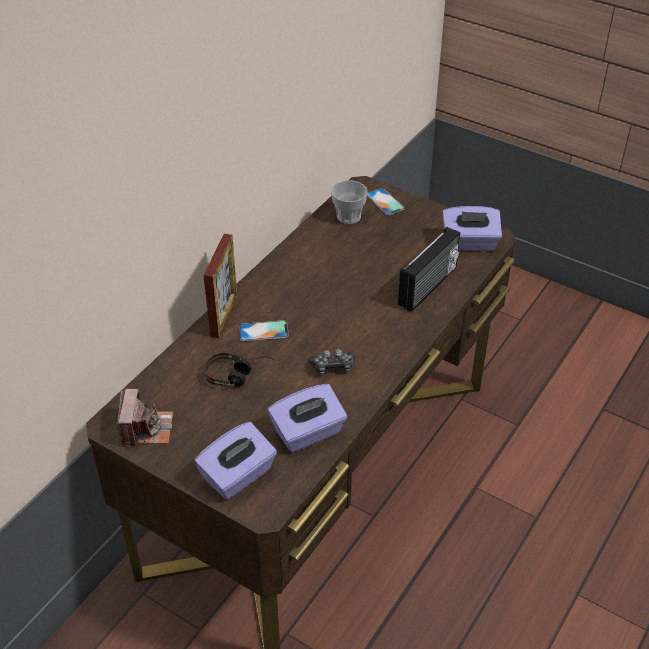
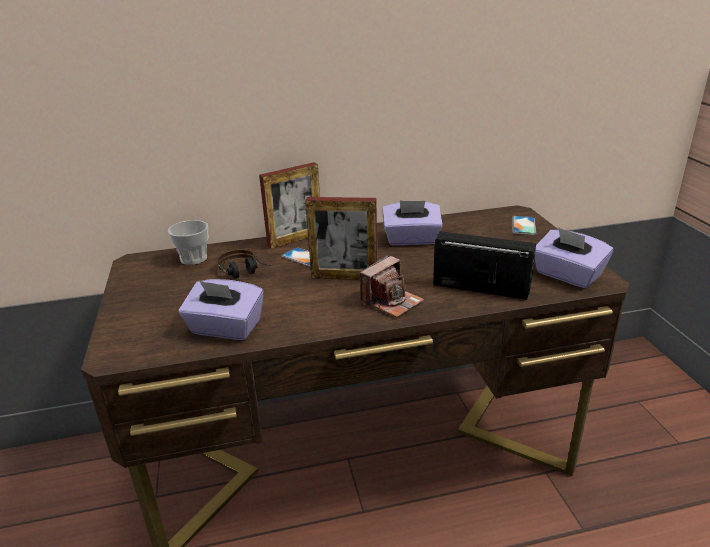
camera: 45 degrees right, 15 degrees down
camera [117,389,173,447] -> camera moved to [360,255,424,318]
purple tissue box [195,422,277,500] -> purple tissue box moved to [382,200,443,245]
game controller [308,349,355,375] -> none
cup [331,180,368,224] -> cup moved to [168,220,208,265]
radio [398,227,460,312] -> radio turned 150 degrees counterclockwise [433,231,536,300]
none -> picture frame [305,197,378,280]

